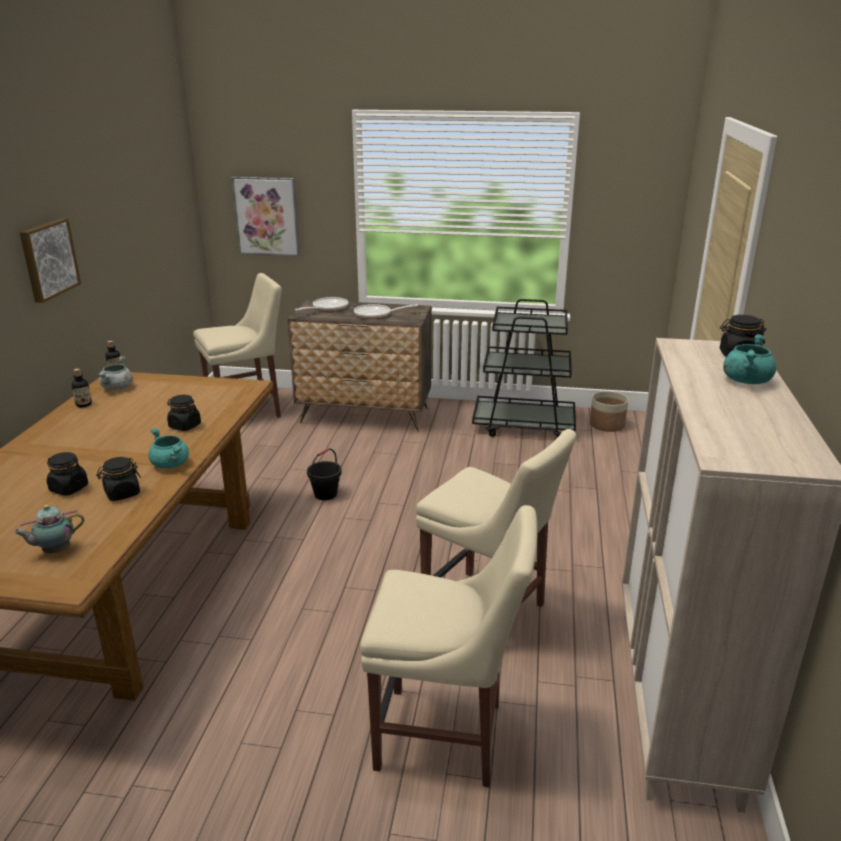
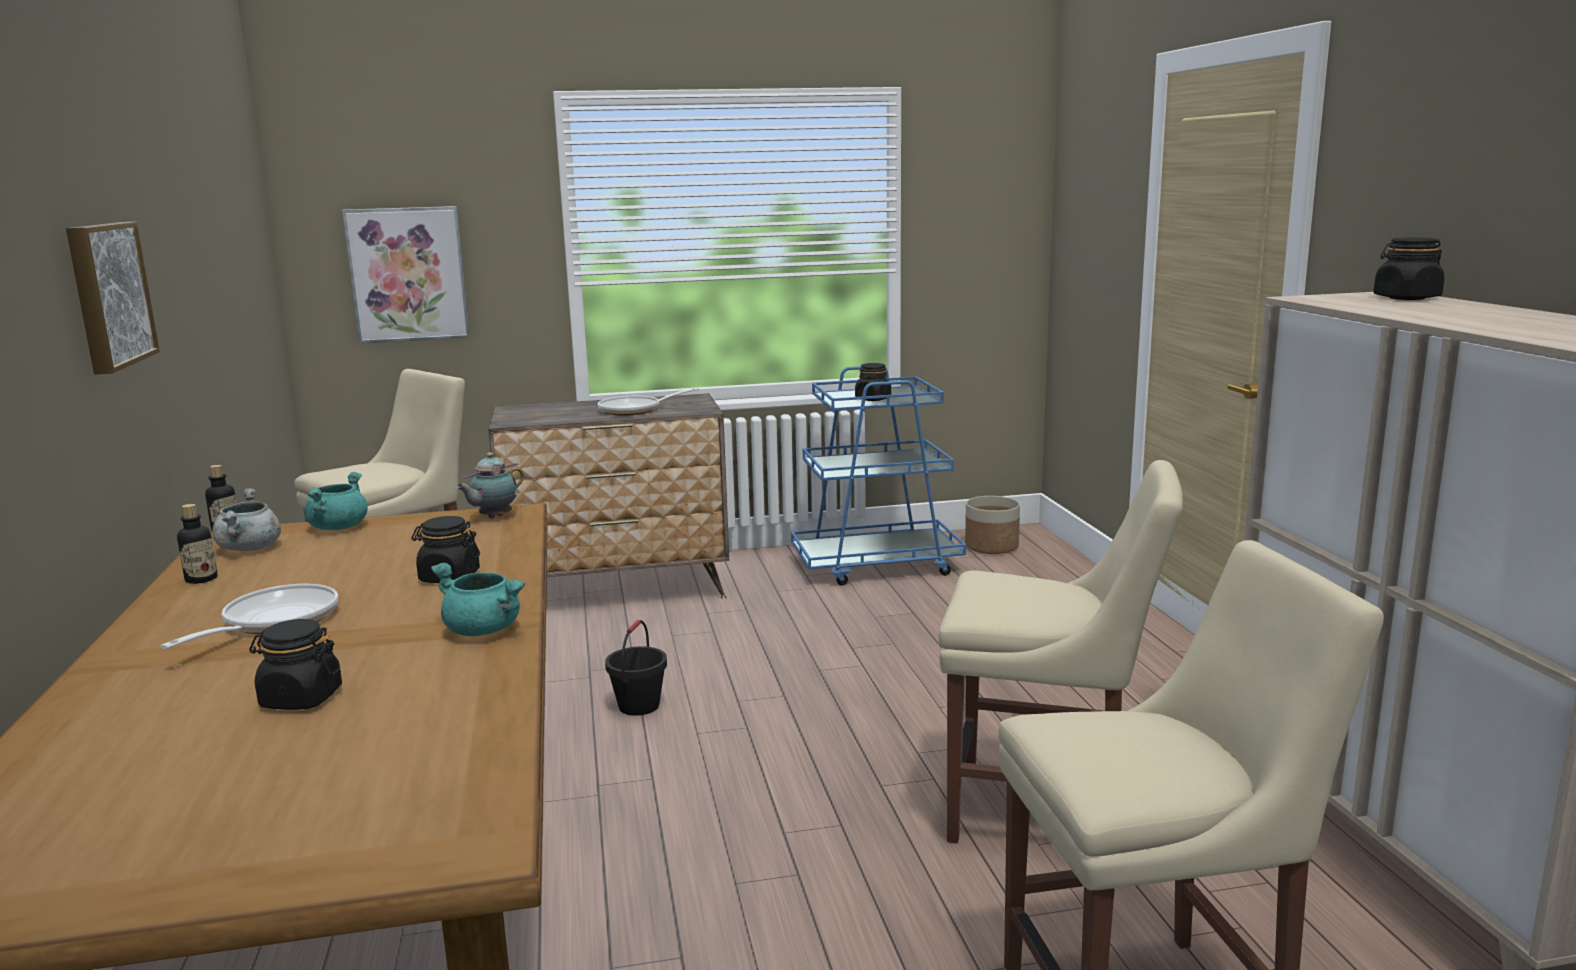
camera: 20 degrees left, 10 degrees down
teapot [14,505,84,553] -> teapot moved to [456,452,524,519]
black jar [96,457,141,501] -> black jar moved to [855,363,891,401]
frying pan [295,297,348,312] -> frying pan moved to [160,584,338,649]
black cart [472,299,576,438] -> blue cart [791,366,966,585]
turquoise cooking pot [723,334,776,384] -> turquoise cooking pot moved to [304,472,368,530]

